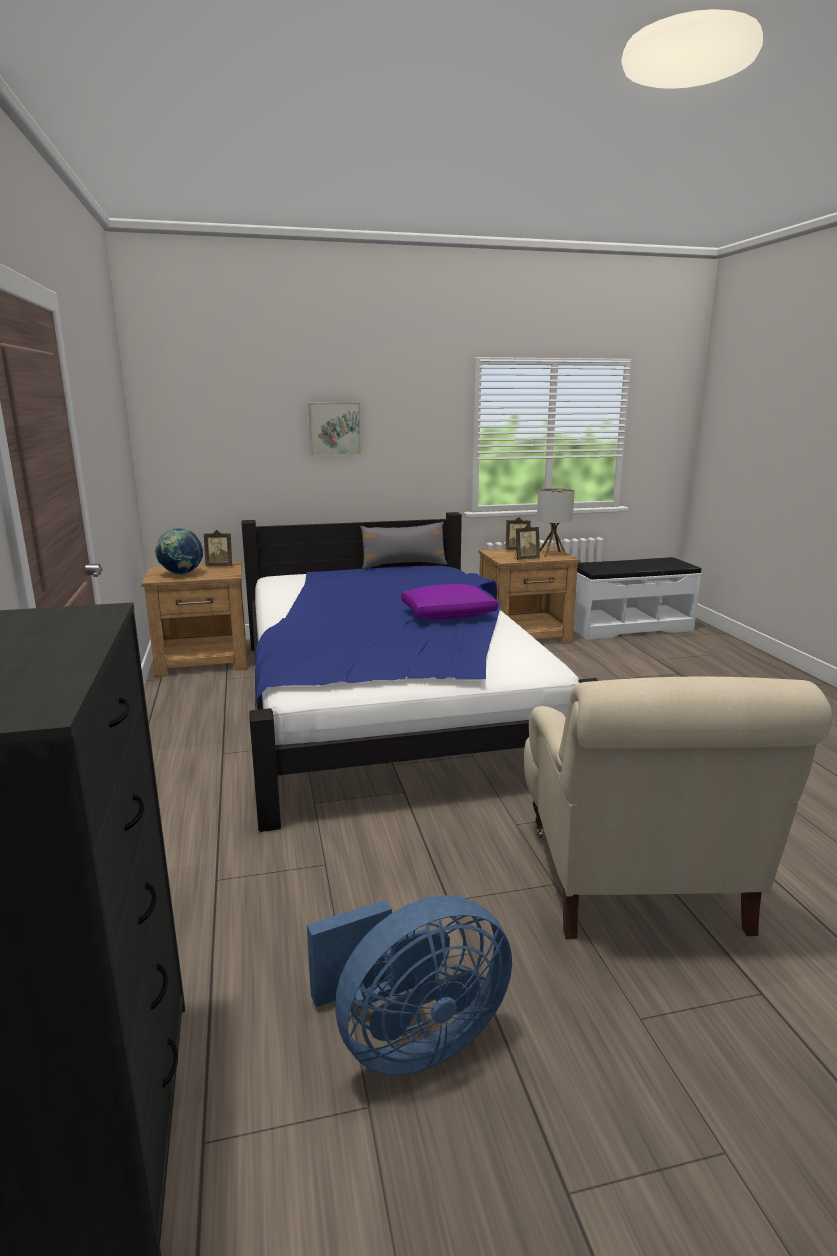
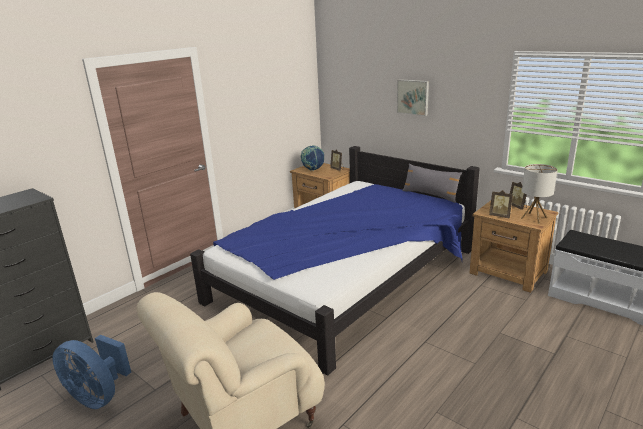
camera: 55 degrees right, 5 degrees up
purple pillow [401,584,498,619] -> none

